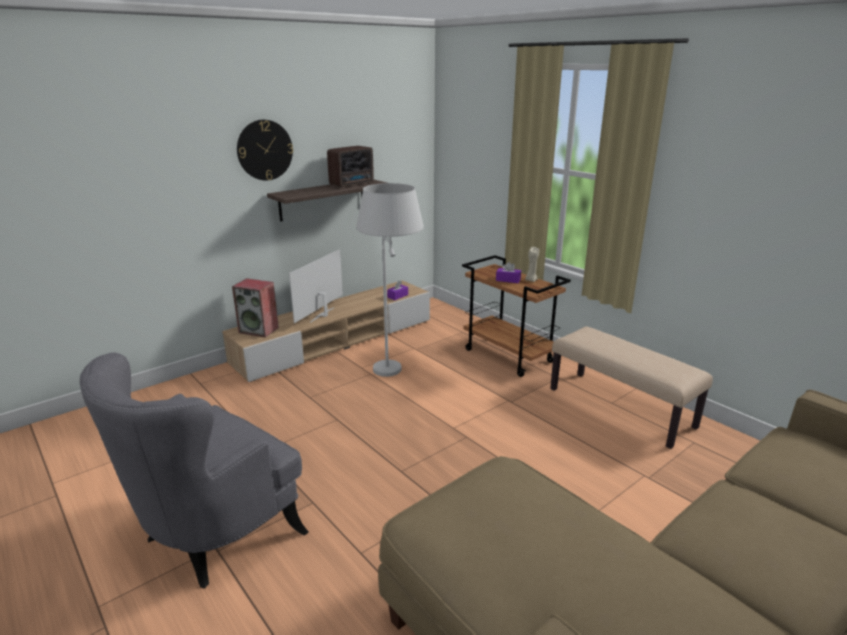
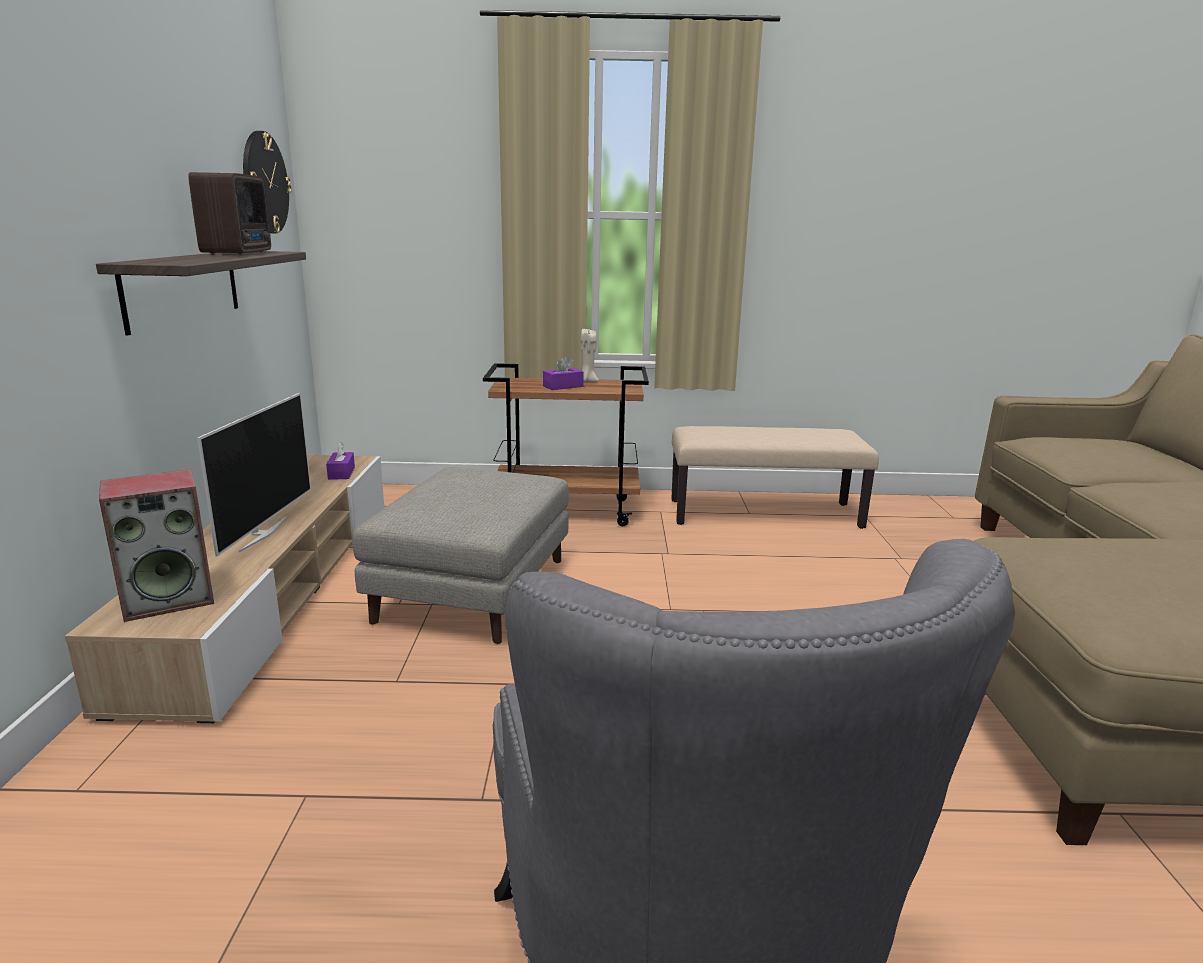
camera: 50 degrees left, 5 degrees down
wall clock [237,120,293,180] -> wall clock moved to [243,131,292,234]
television [289,249,343,323] -> television turned 150 degrees counterclockwise [197,393,311,556]
white floor lamp [356,183,424,377] -> grey ottoman [352,467,569,644]

